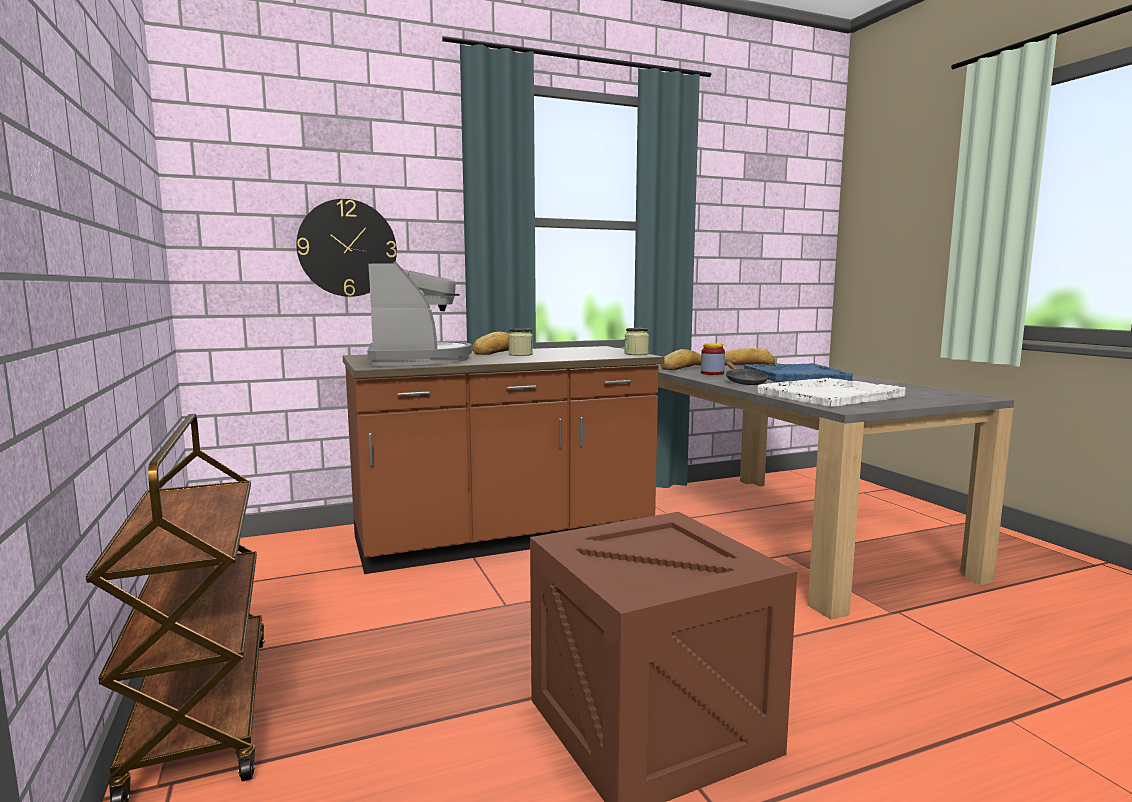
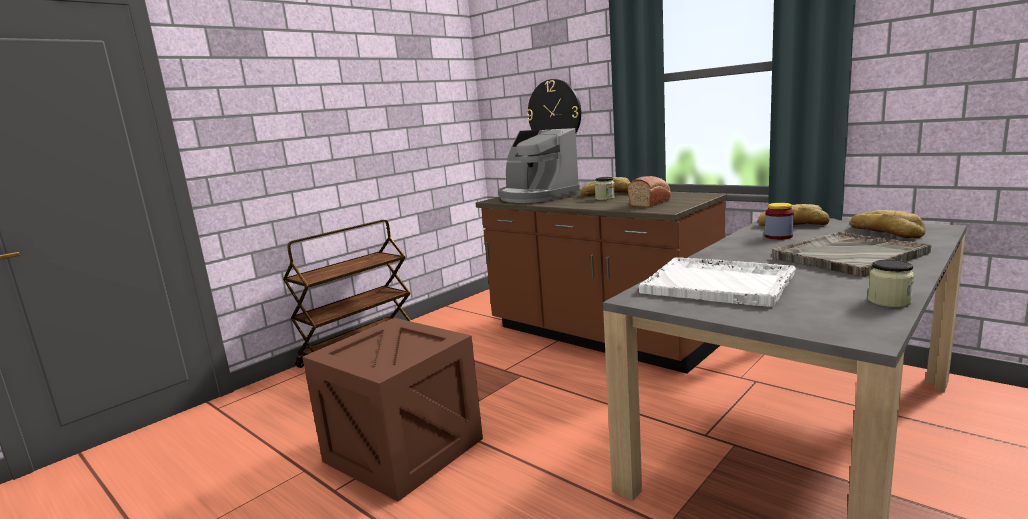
camera: 65 degrees right, 5 degrees up
coffee machine [367,262,472,366] -> coffee machine turned 90 degrees clockwise [498,128,580,203]
jar [625,328,649,355] -> jar moved to [868,260,914,307]
black frying pan [725,361,768,385] -> none
blue tray [744,363,853,382] -> grey tray [772,232,931,277]
none -> bread [627,176,671,207]

